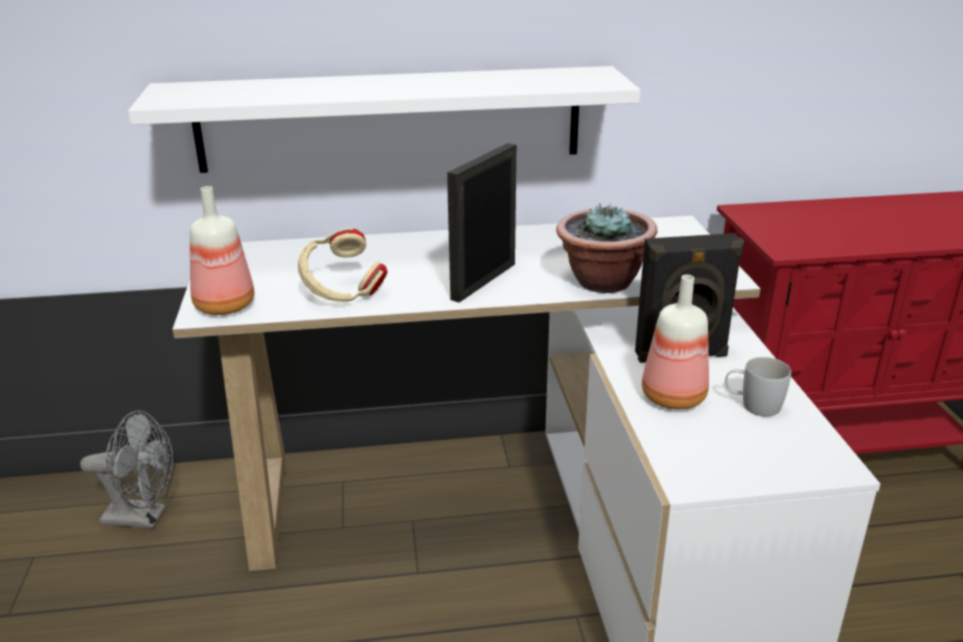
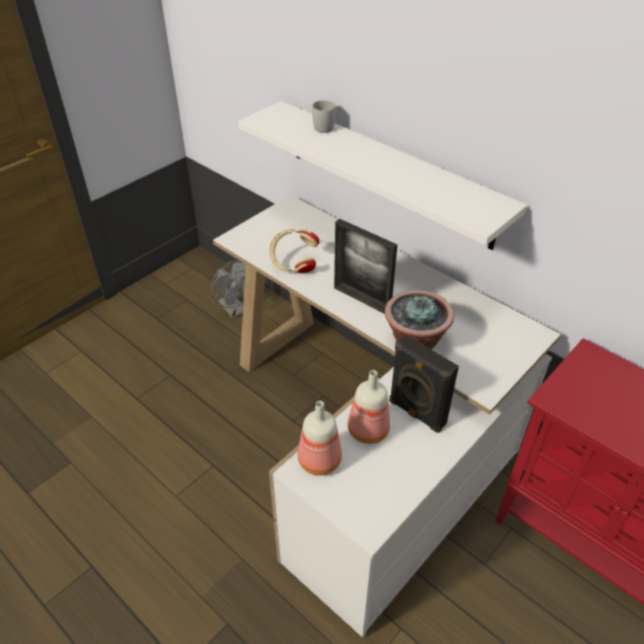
camera: 50 degrees right, 15 degrees up
bottle [190,186,254,315] -> bottle moved to [298,401,342,475]
picture frame [447,143,516,302] -> picture frame turned 135 degrees counterclockwise [334,219,397,314]
white mug [725,357,791,417] -> white mug moved to [312,100,336,133]

